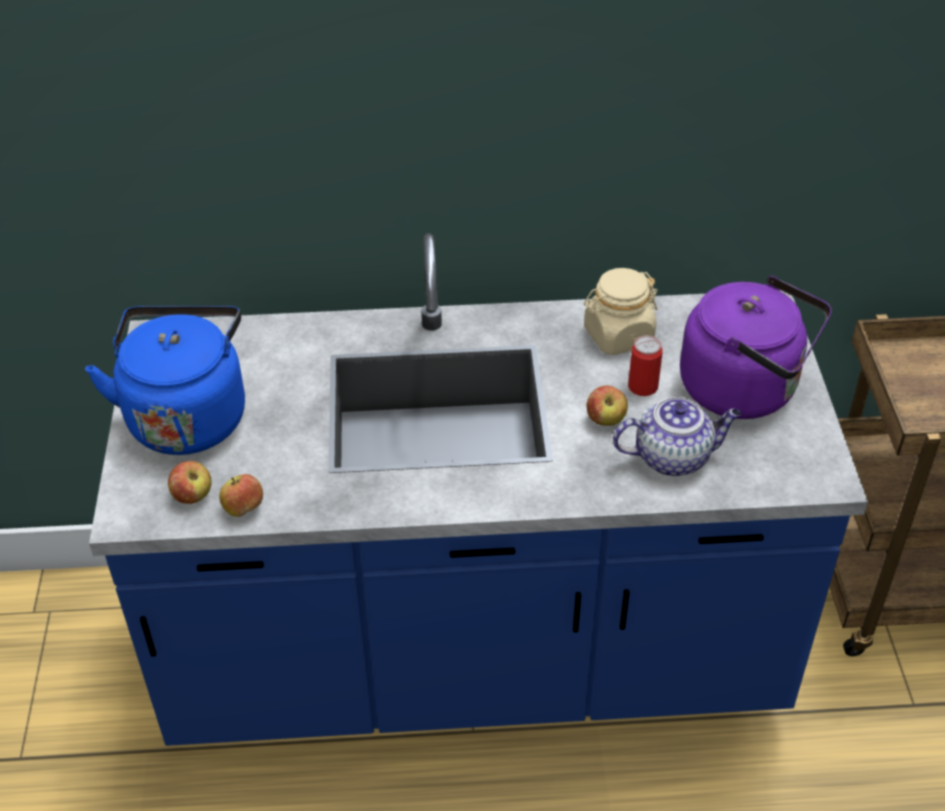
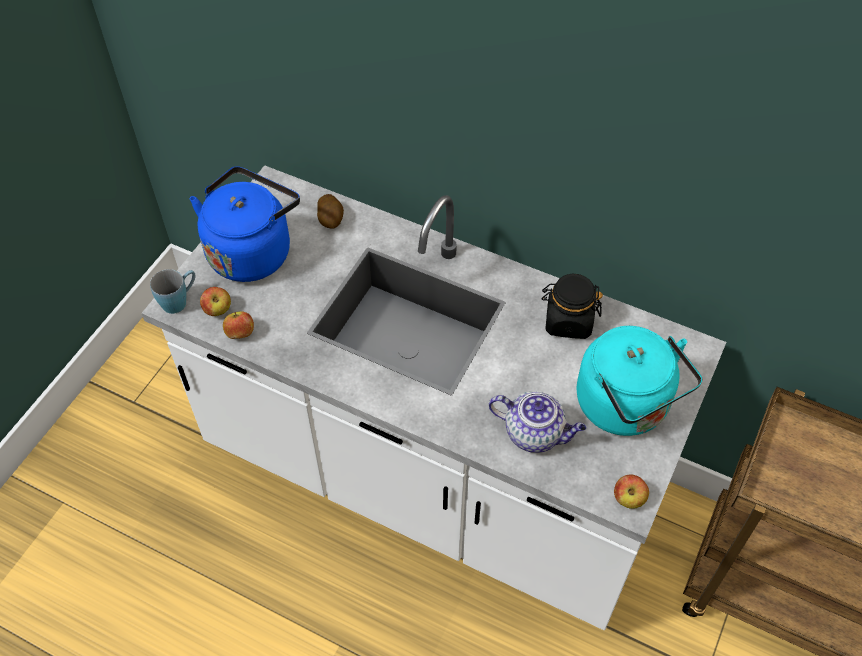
camera: 30 degrees right, 10 degrees up
blue counter [89,233,868,746] -> white counter [142,165,726,630]
beige jar [584,268,658,355] -> black jar [541,274,603,339]
apple [587,386,628,426] -> apple moved to [614,475,649,509]
can [628,336,662,396] -> none
purple kettle [680,276,832,419] -> turquoise kettle [577,326,702,436]
none -> blue mug [150,269,195,314]
none -> potato [317,194,344,229]

